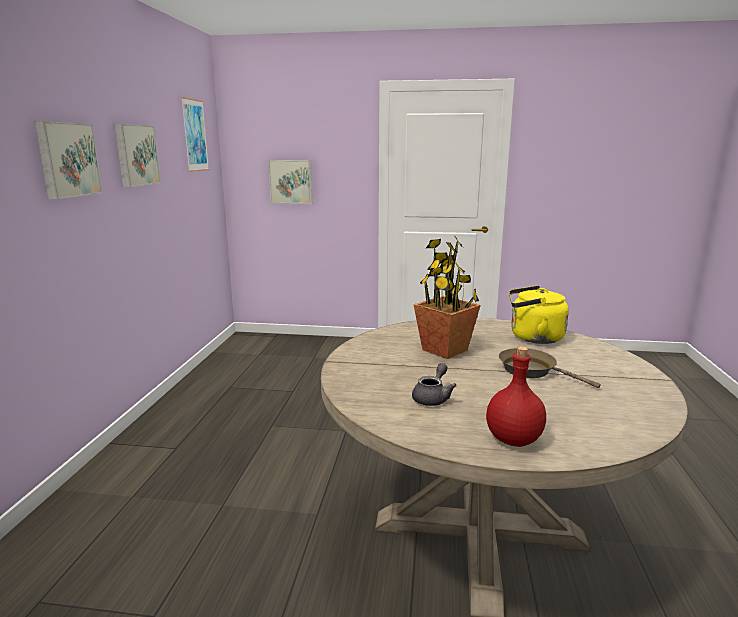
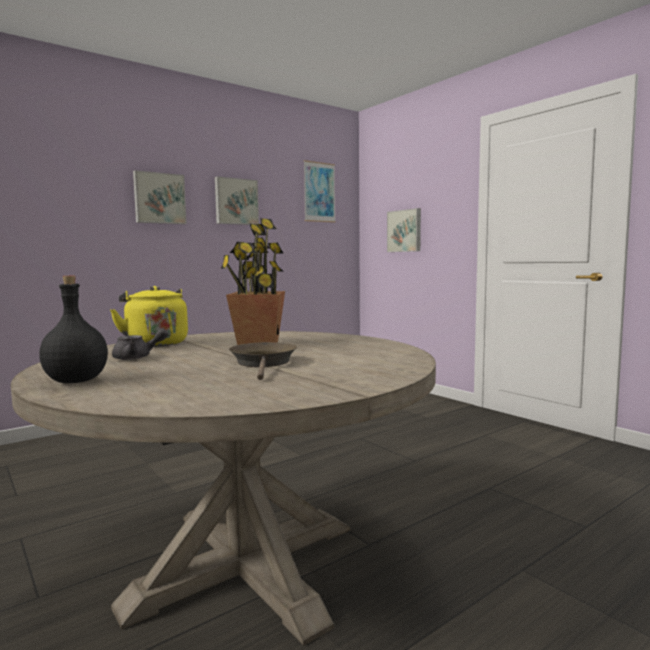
camera: 45 degrees right, 10 degrees down
red bottle [486,346,546,447] -> black bottle [39,276,108,383]
yellow kettle [509,286,569,344] -> yellow kettle moved to [110,286,188,347]

